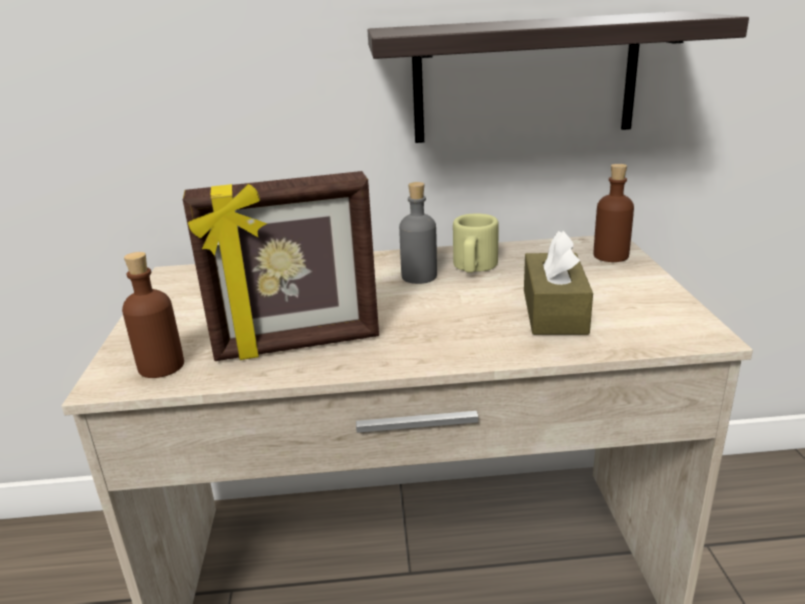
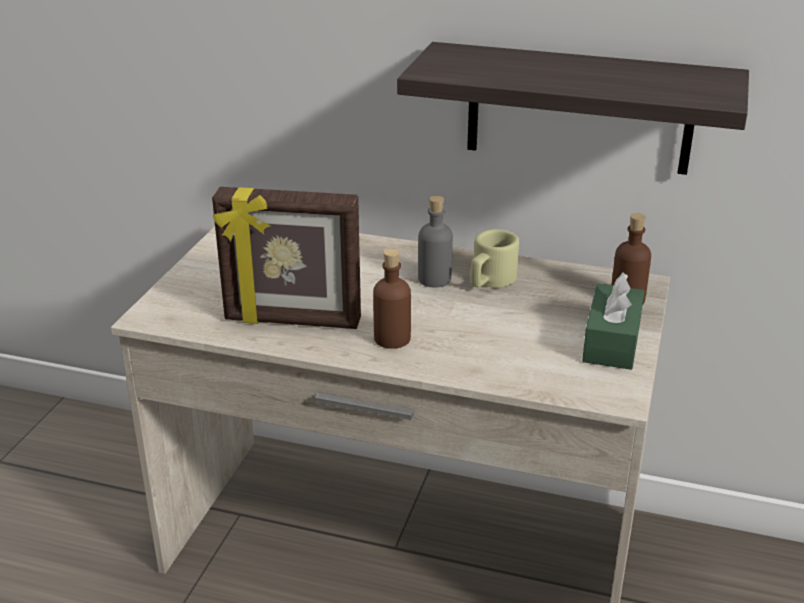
camera: 20 degrees right, 5 degrees up
brown bottle [122,252,184,378] -> brown bottle moved to [373,248,411,349]
brown tissue box [524,230,593,335] -> none
none -> green tissue box [582,273,644,370]

